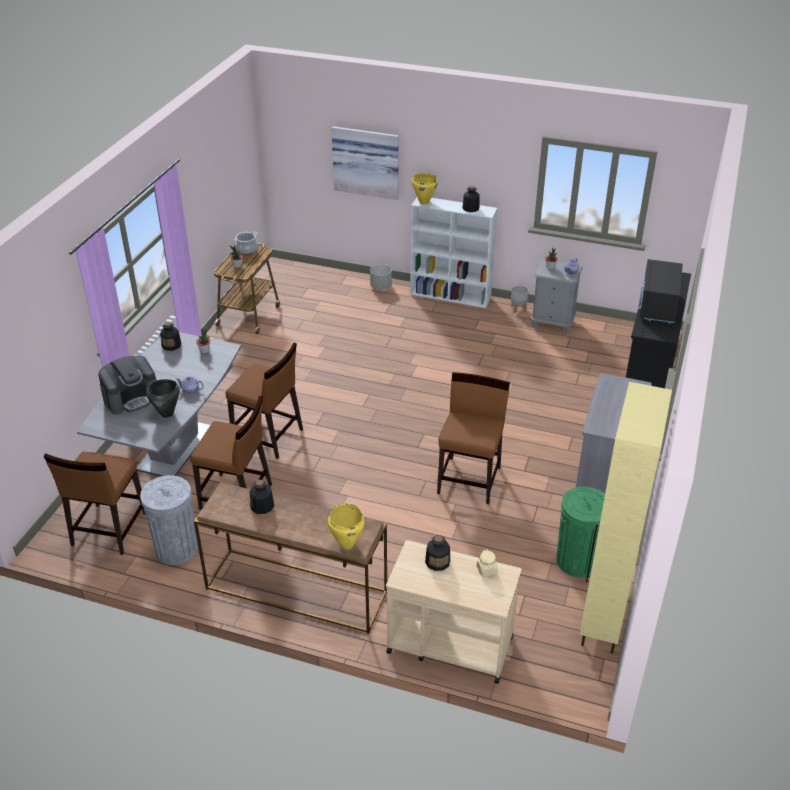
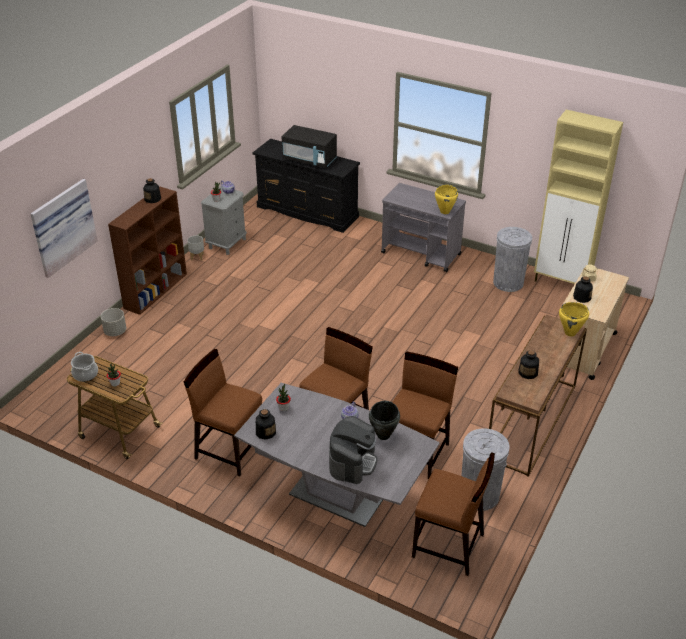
camera: 80 degrees left, 0 degrees up
coffee machine [98,355,157,415] -> coffee machine turned 45 degrees clockwise [329,416,377,484]
white bookcase [410,197,497,308] -> brown bookcase [108,186,187,315]
yellow cooking pot [412,173,438,204] -> yellow cooking pot moved to [435,185,458,214]
brown chair [437,372,510,504] -> brown chair moved to [184,349,262,477]
green trash can [556,487,605,577] -> grey trash can [493,227,532,292]

